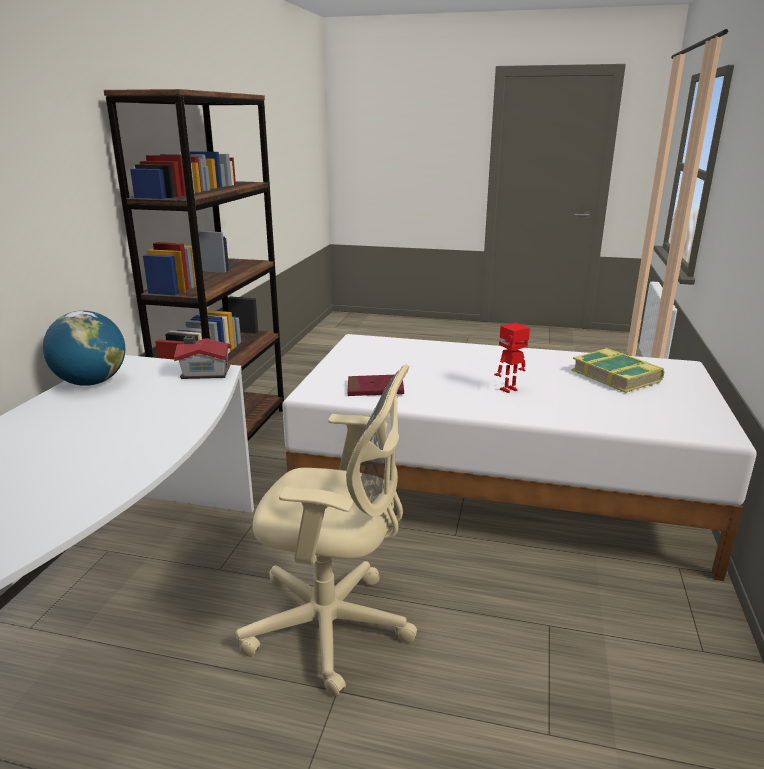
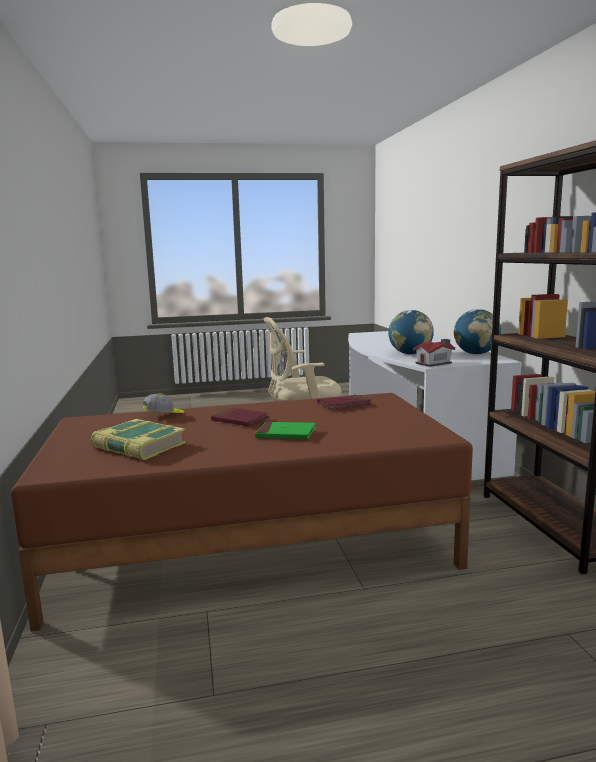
camera: 155 degrees right, 10 degrees down
white bed [282,334,757,581] -> brown bed [11,393,473,632]
toy robot [494,323,530,393] -> red book [211,407,269,426]
none -> cap [142,393,185,413]
none -> green book [255,422,316,440]
none -> globe [388,310,434,355]

